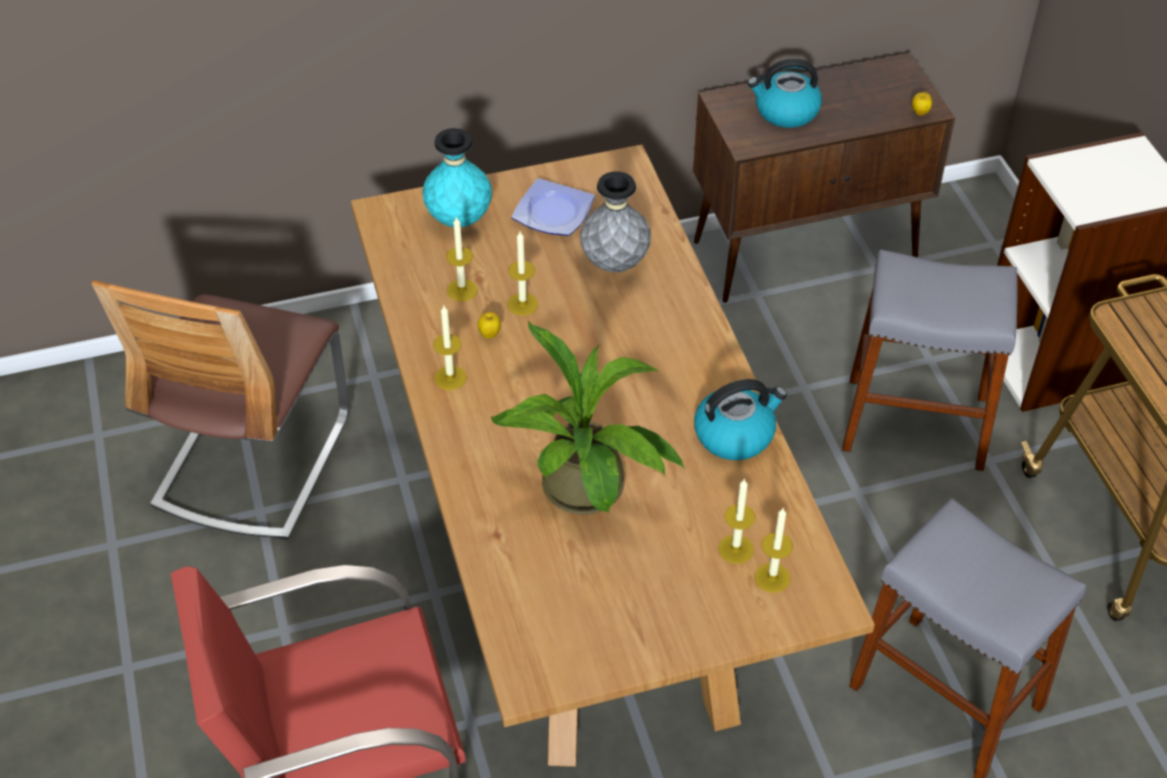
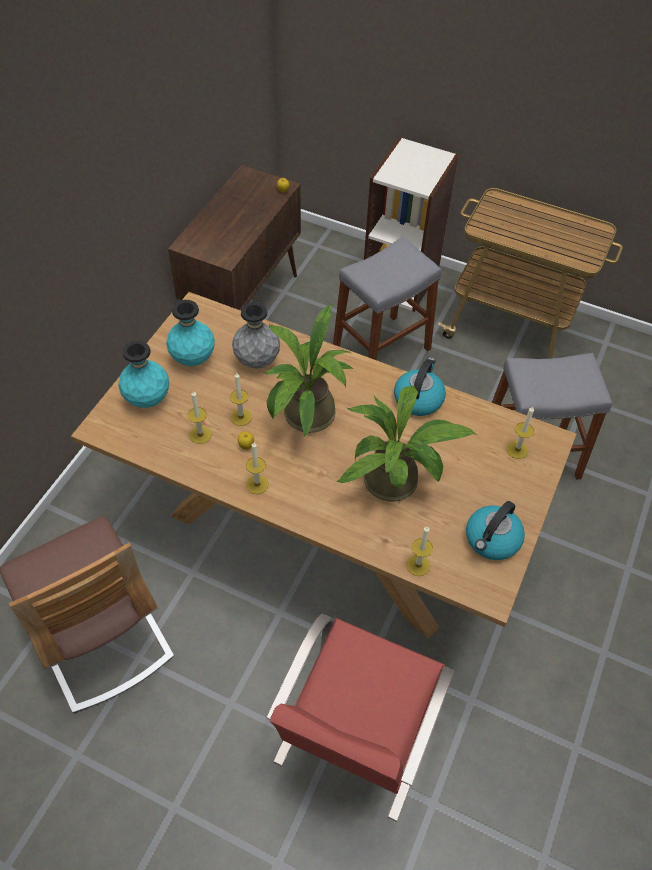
camera: 50 degrees left, 5 degrees up
plate [511,178,595,236] -> turquoise vase [166,300,215,366]
candle [718,478,755,564] -> candle moved to [406,526,433,576]
kettle [748,59,822,128] -> kettle moved to [466,501,525,560]
none -> potted plant [264,304,353,438]

